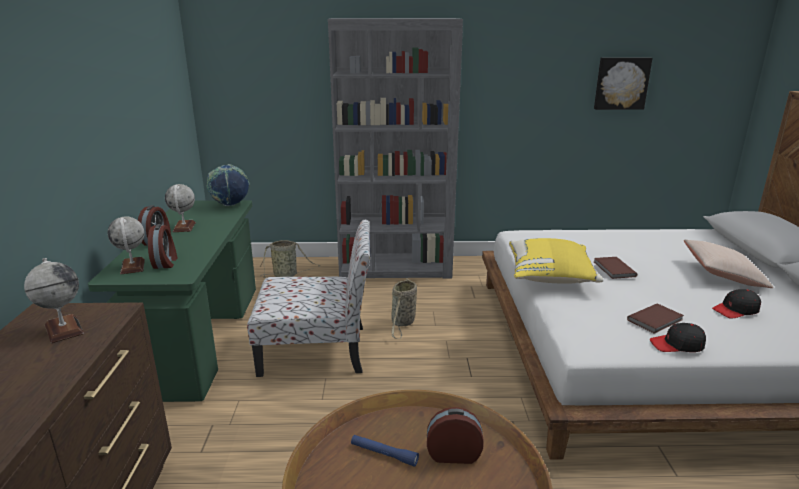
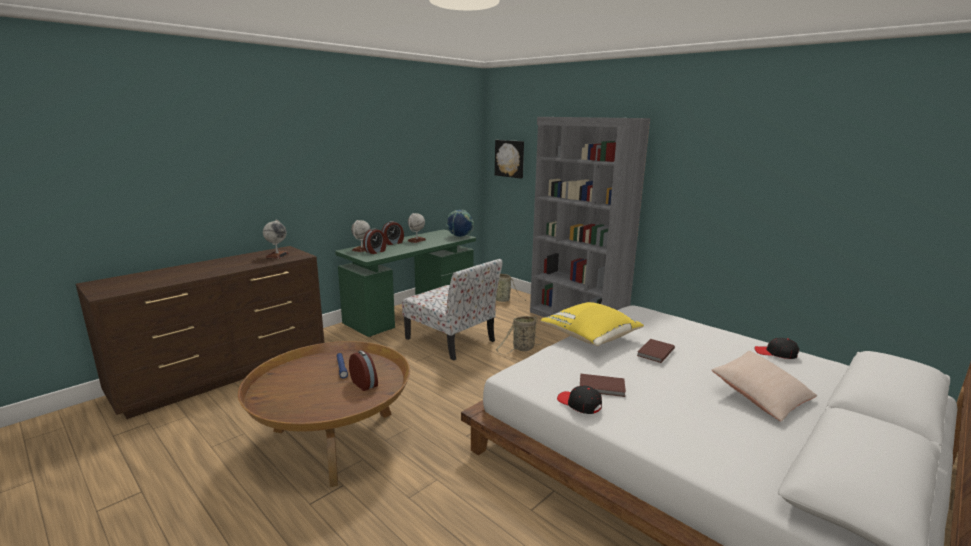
camera: 45 degrees right, 5 degrees down
picture [594,57,653,110] -> picture moved to [495,140,524,179]
black cap [712,289,761,319] -> black cap moved to [754,338,799,359]

